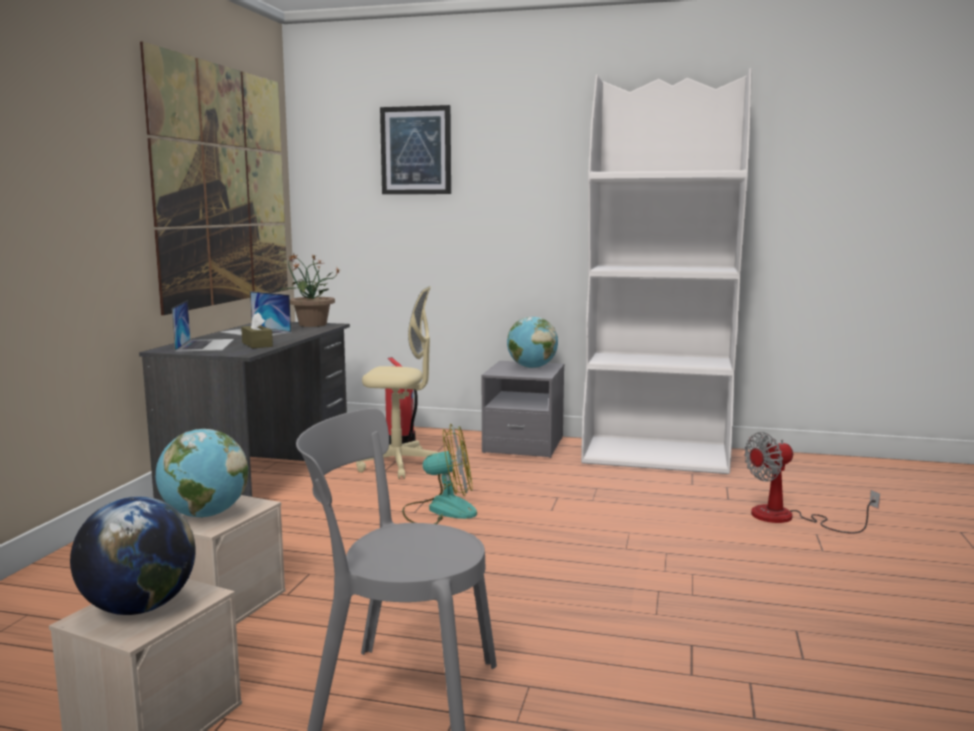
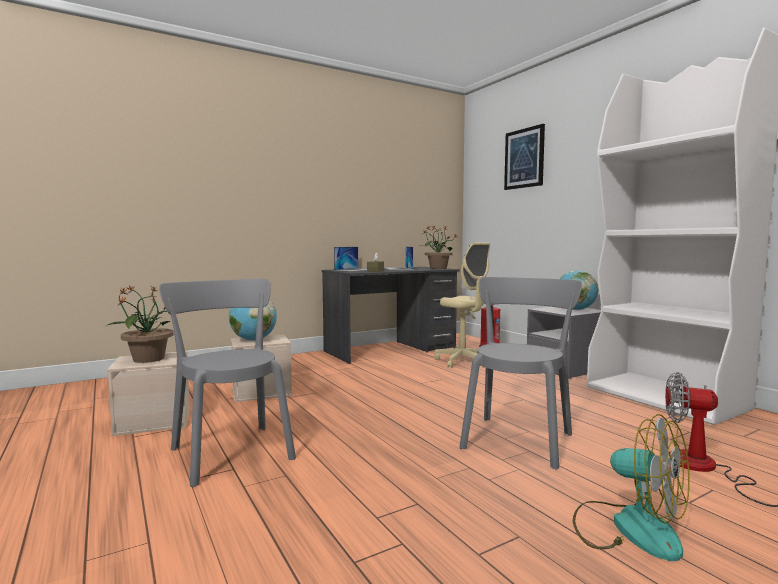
camera: 45 degrees right, 5 degrees down
globe [70,496,195,615] -> potted plant [106,285,173,363]
picture [140,41,288,315] -> none
fan [402,424,477,524] -> fan moved to [573,414,690,561]
none -> grey chair [459,277,582,470]

